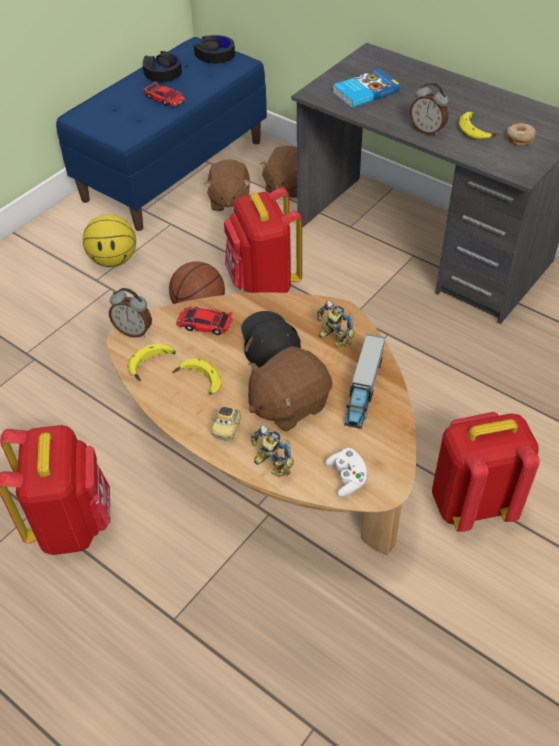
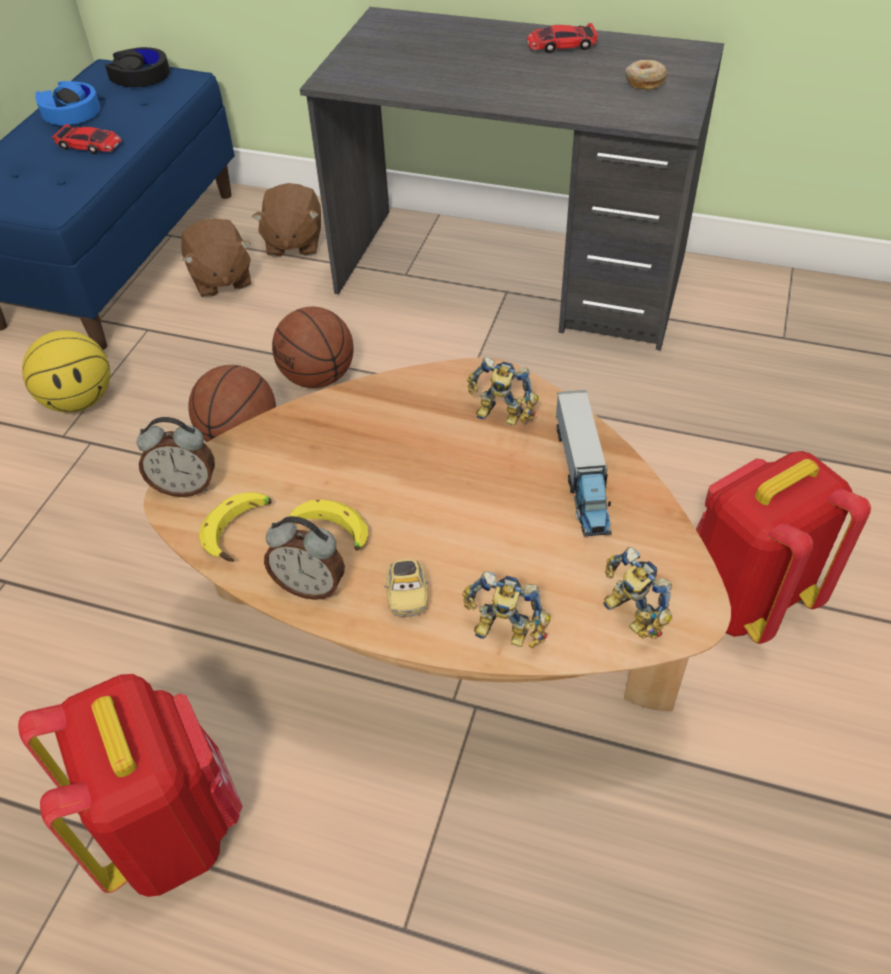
camera: 20 degrees left, 0 degrees up
black headphones [143,51,182,82] -> blue headphones [35,81,100,125]
toy car [176,307,233,335] -> toy car moved to [526,23,598,53]
red backpack [224,187,302,293] -> basketball [272,307,354,388]
black cap [241,311,301,368] -> none
brown plush toy [248,346,332,432] -> none
white game controller [325,448,368,497] -> toy robot [603,547,672,639]
book [332,69,400,108] -> none
alarm clock [410,82,449,136] -> alarm clock moved to [264,516,345,600]
banana [459,112,499,140] -> none

